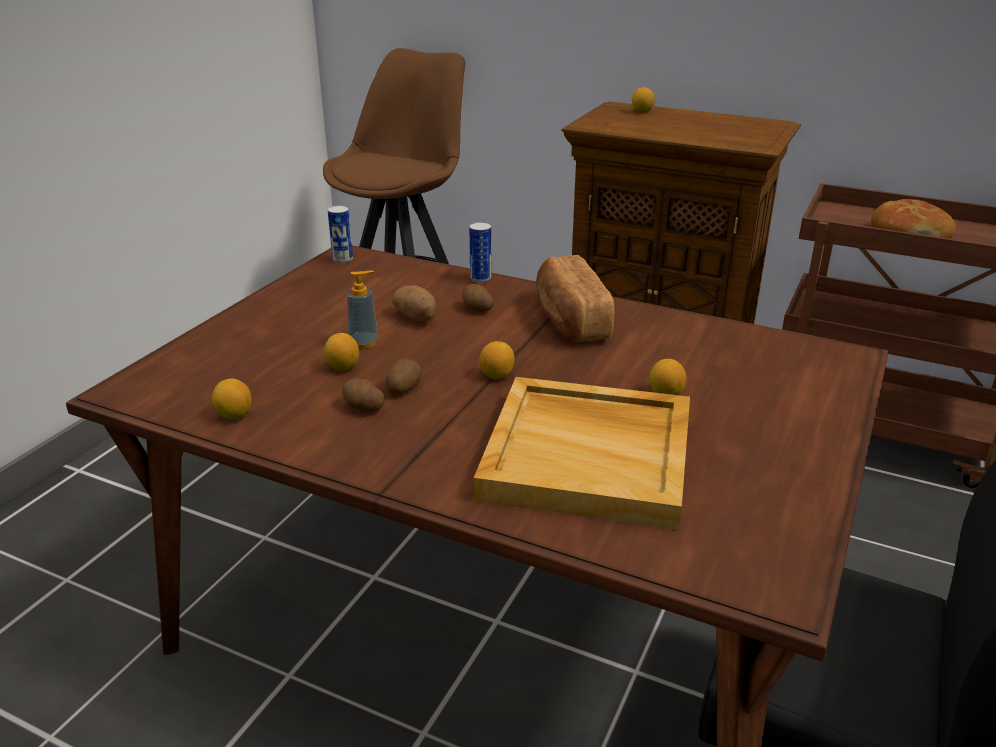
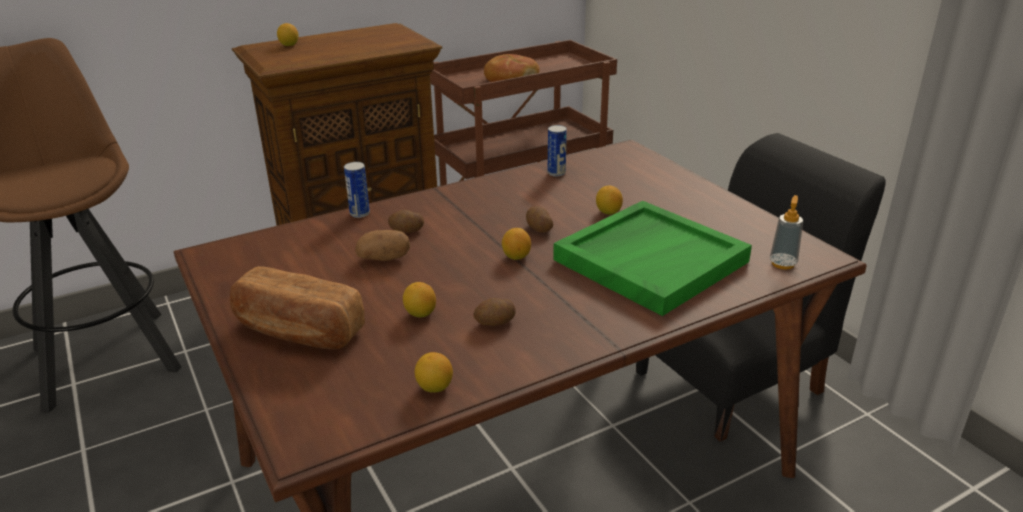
camera: 55 degrees left, 0 degrees up
can [327,205,353,264] -> can moved to [548,125,567,176]
soap dispenser [347,271,378,349] -> soap dispenser moved to [770,195,803,270]
potato [385,359,421,394] -> potato moved to [526,206,553,233]
beige tray [474,377,690,530] -> green tray [553,201,752,316]
bread [536,255,615,342] -> bread moved to [230,266,365,349]

